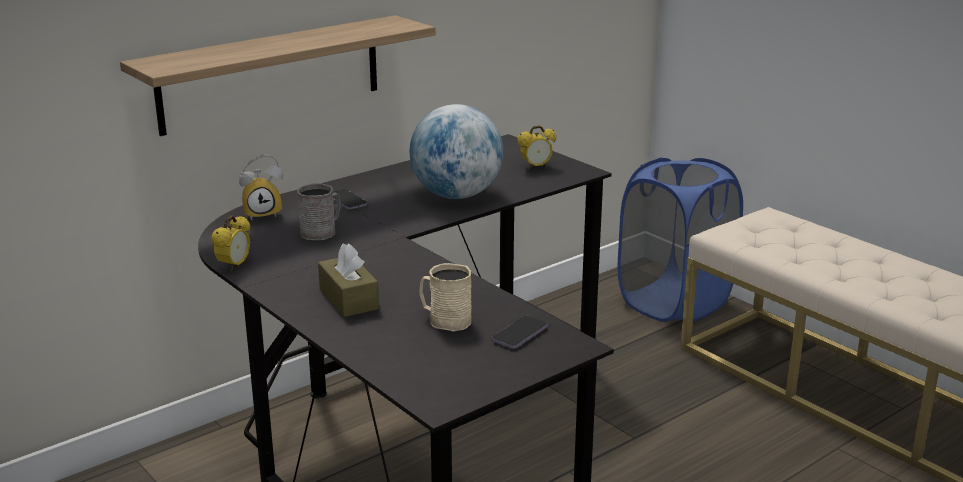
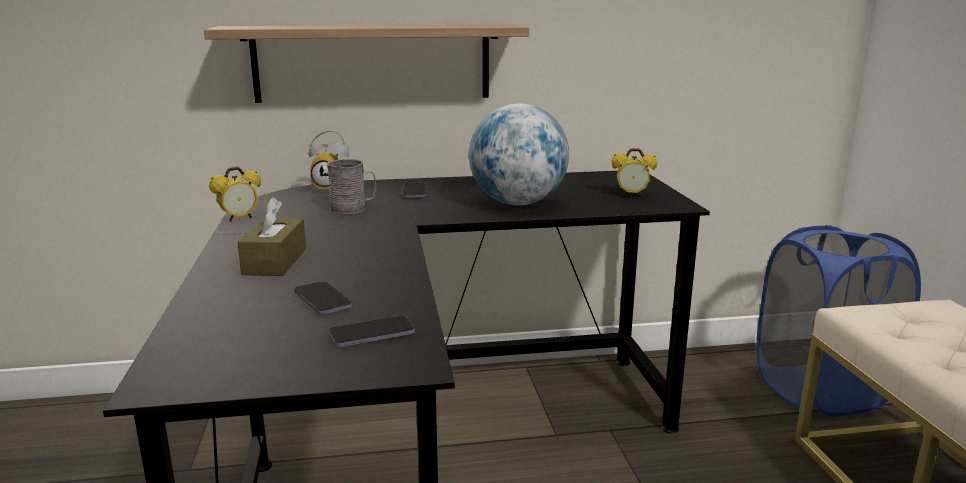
camera: 30 degrees right, 5 degrees down
beige mug [419,263,472,332] -> phone [295,281,352,315]

